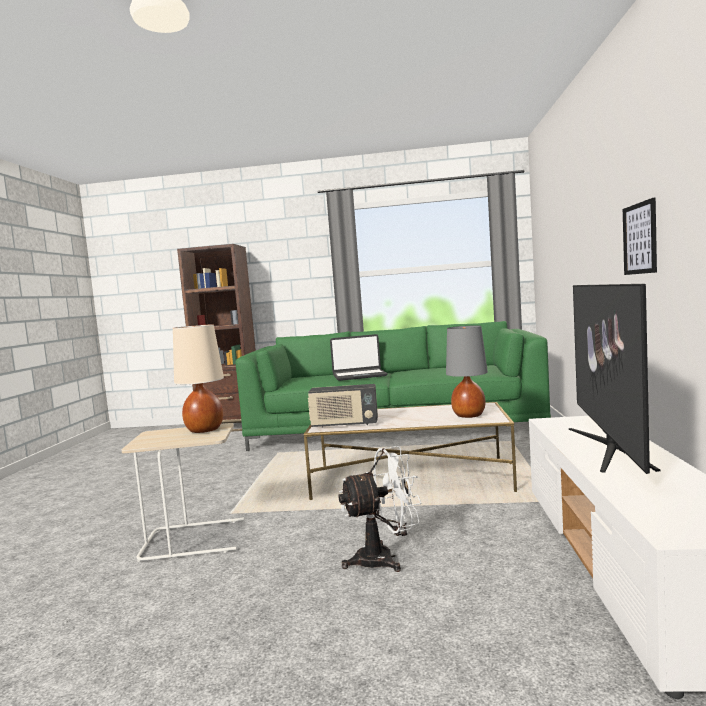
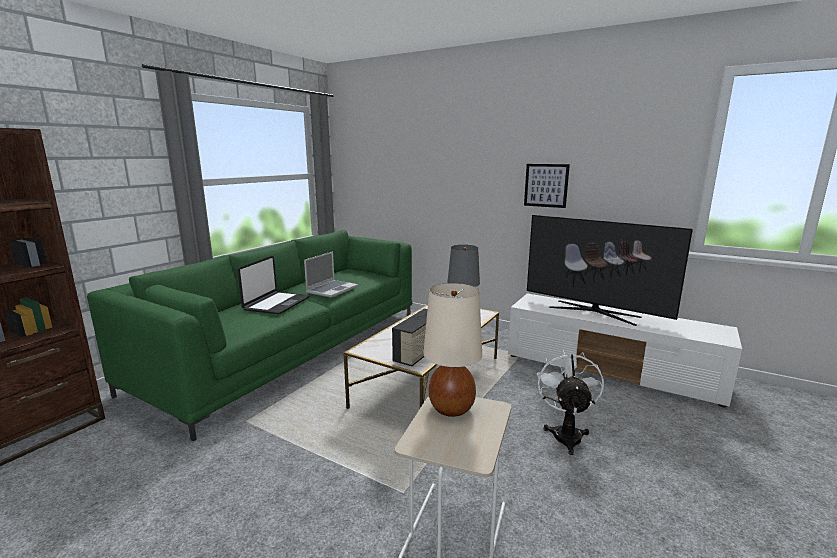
camera: 65 degrees left, 10 degrees up
none -> laptop [304,251,358,298]

